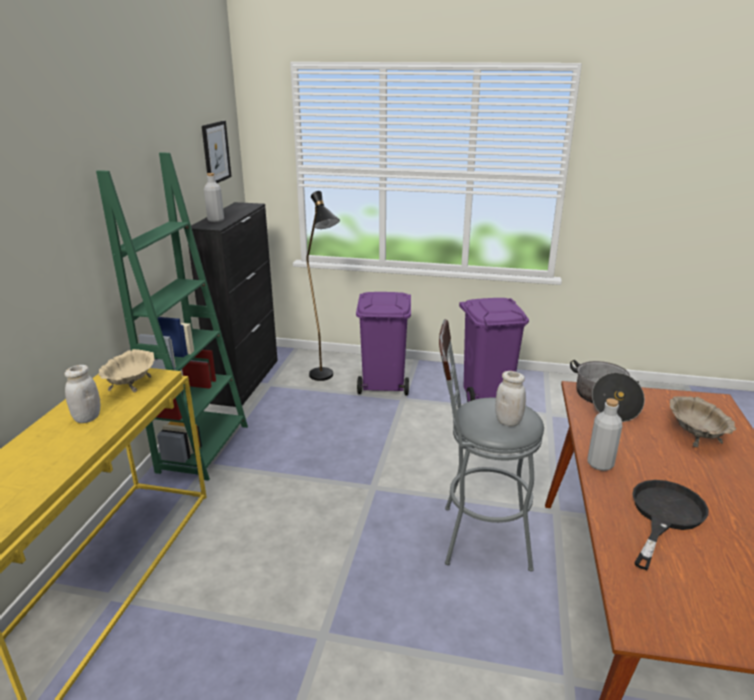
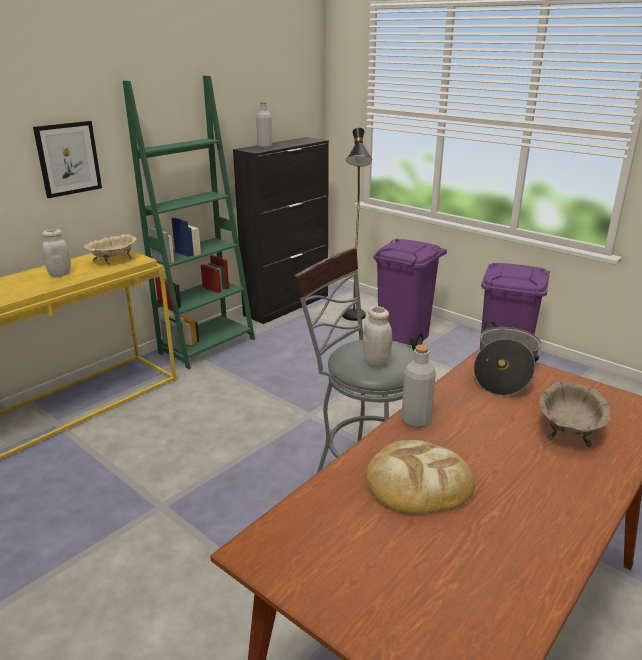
camera: 30 degrees right, 0 degrees up
picture [202,121,232,183] -> picture moved to [33,121,102,198]
black frying pan [632,480,709,570] -> bread [366,440,475,514]

